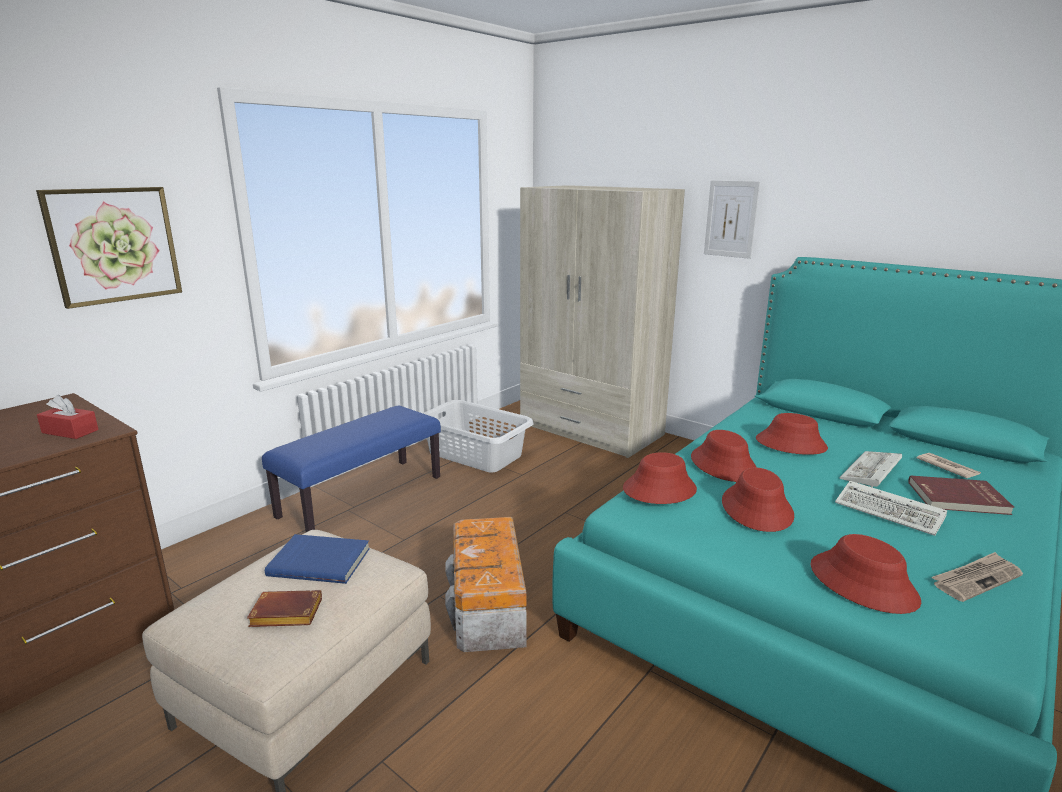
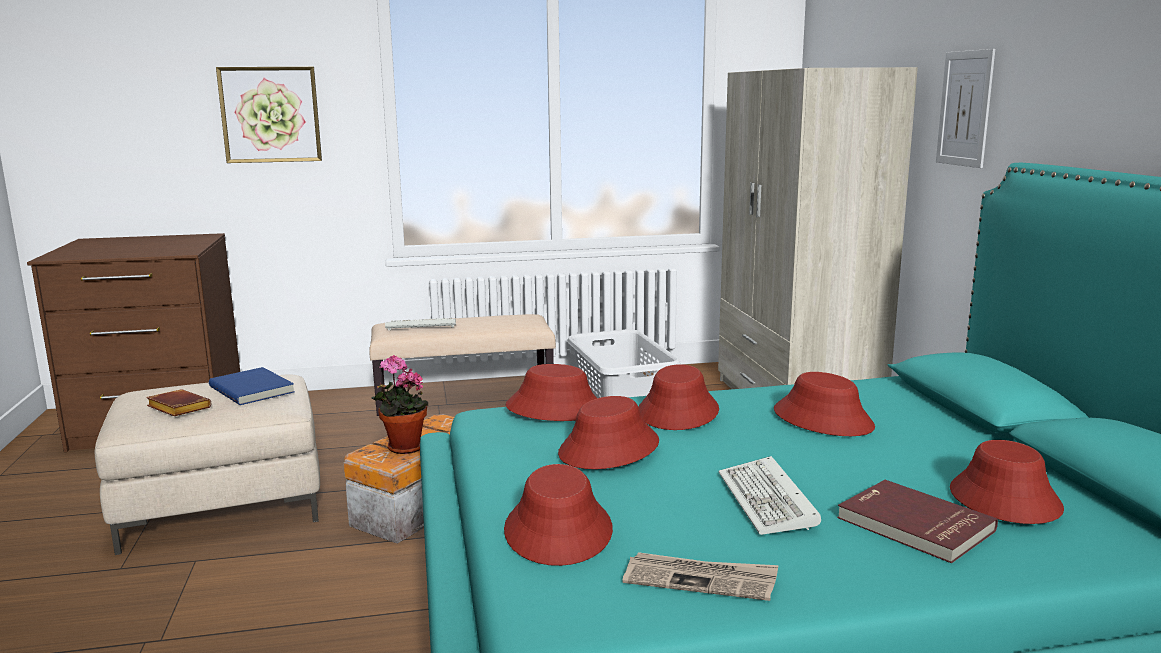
camera: 40 degrees right, 5 degrees down
red tissue box [37,395,99,439] -> none
blue bench [262,406,441,532] -> beige bench [370,314,556,416]
keyboard [839,451,902,487] -> keyboard moved to [385,318,456,330]
newspaper [917,453,981,478] -> red hat [950,440,1064,524]
none -> potted plant [371,355,428,454]

